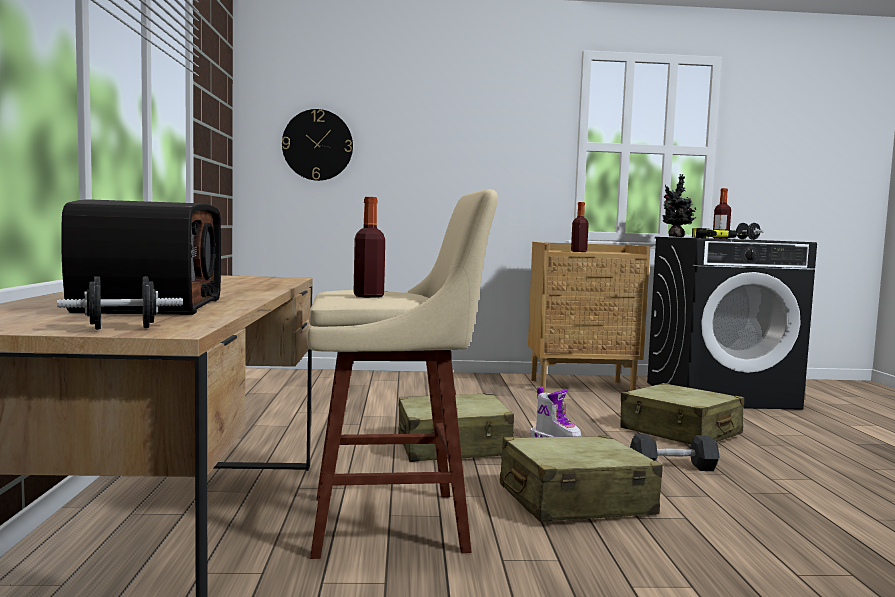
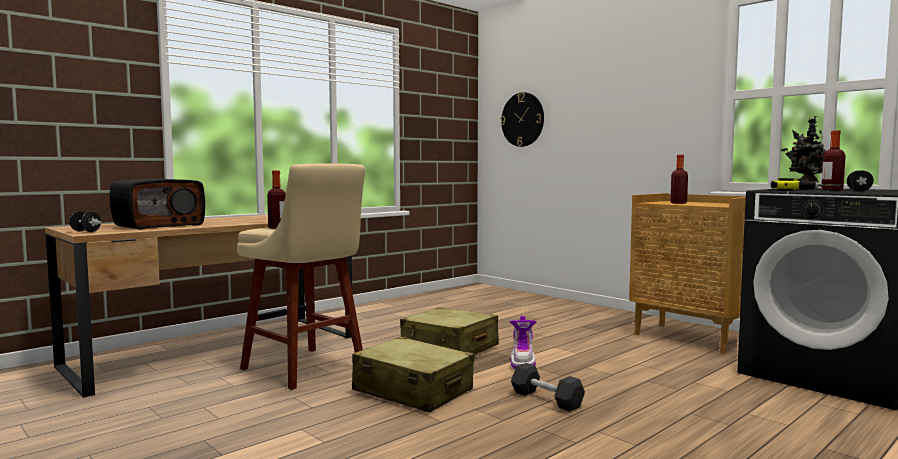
camera: 50 degrees right, 0 degrees up
beige suitcase [620,383,744,444] -> none

